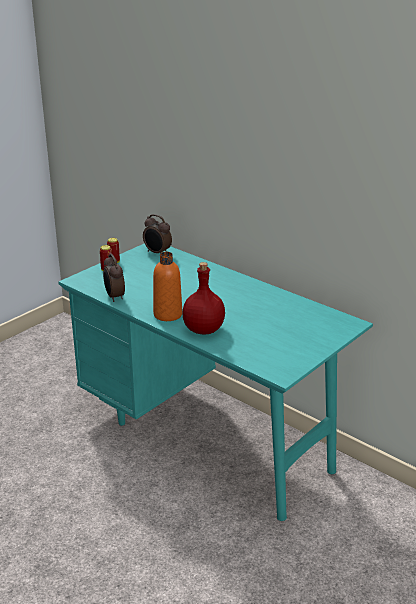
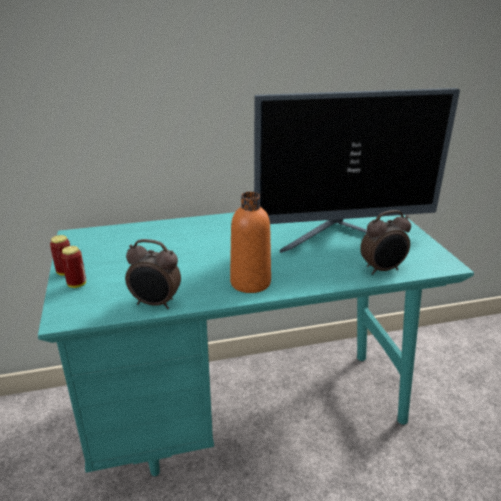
camera: 55 degrees left, 0 degrees up
alarm clock [143,214,172,253] -> alarm clock moved to [360,210,411,275]
red bottle [182,262,225,335] -> none
none -> monitor [254,88,460,253]

